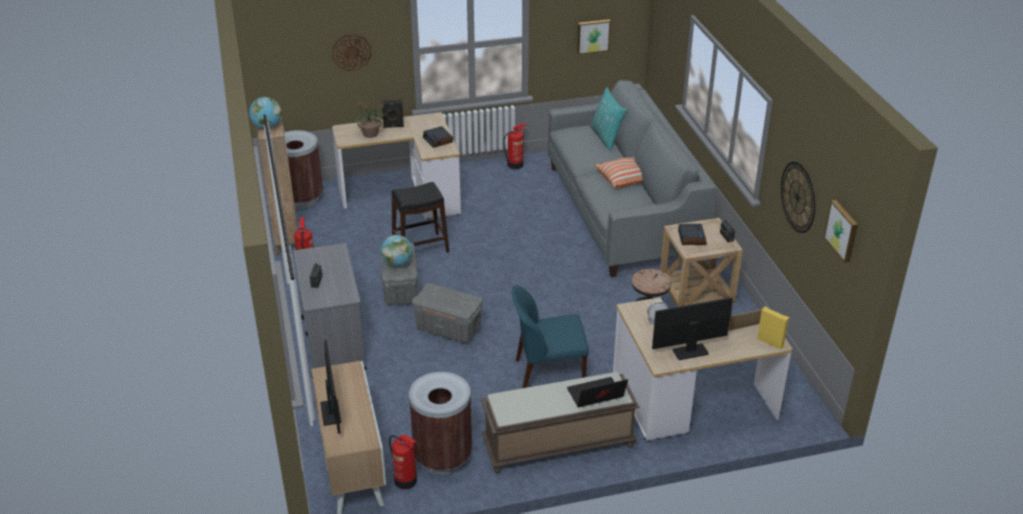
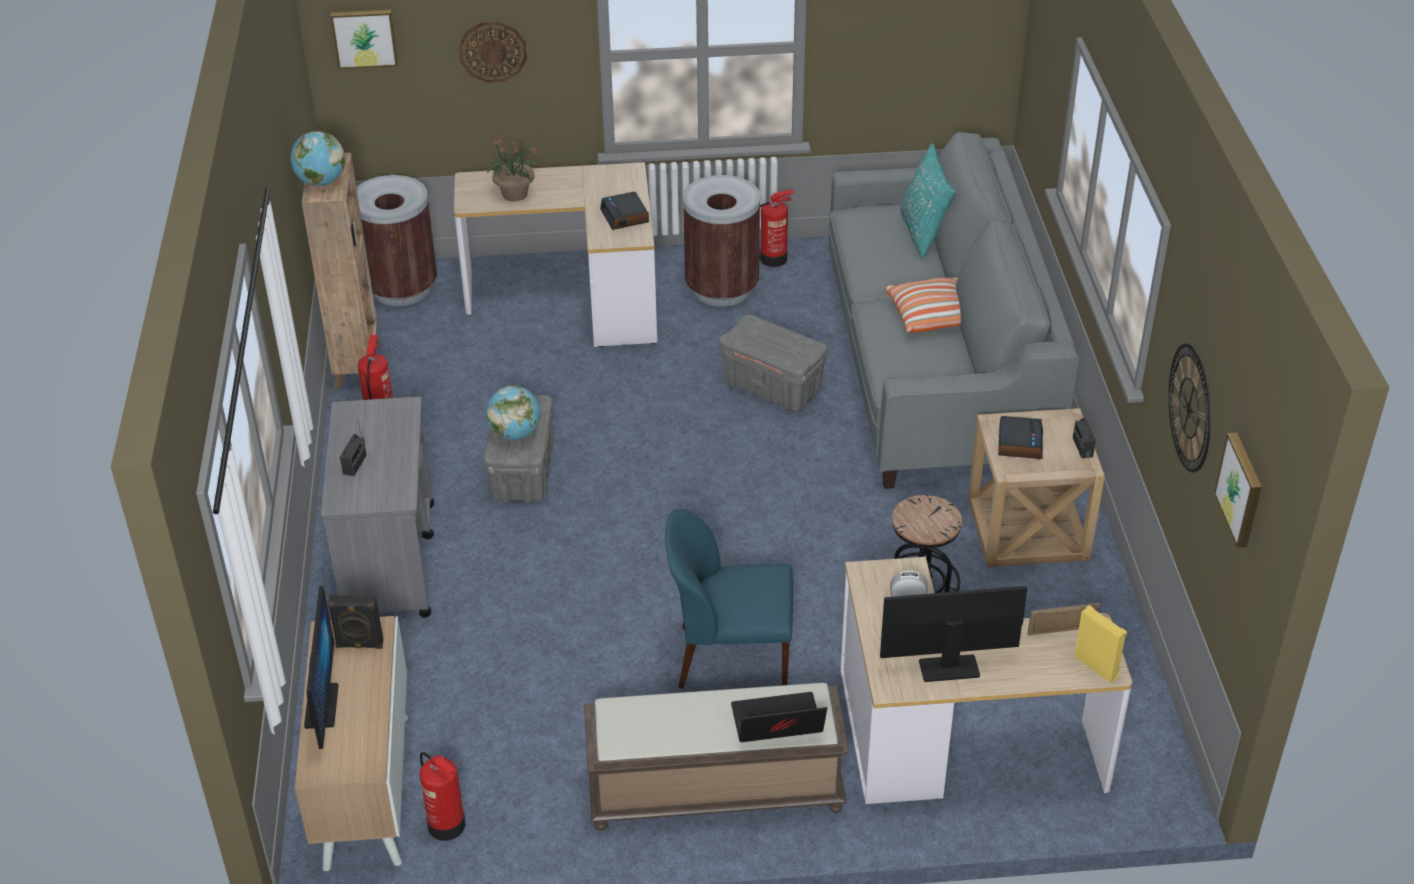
camera: 10 degrees right, 5 degrees up
black speaker [381,99,404,128] -> black speaker moved to [327,595,383,649]
black stool [391,182,449,253] -> none
brown trash can [409,372,472,474] -> brown trash can moved to [683,175,760,307]
grey storage box [412,283,483,343] -> grey storage box moved to [719,315,827,411]
picture [577,19,611,55] -> picture moved to [331,10,398,69]

